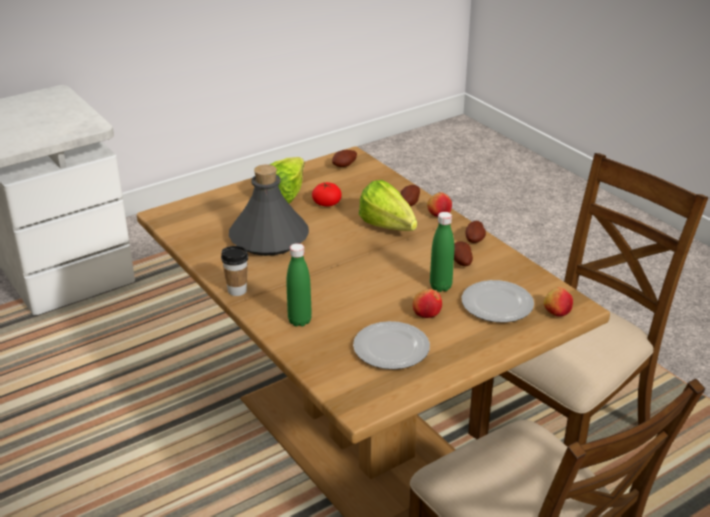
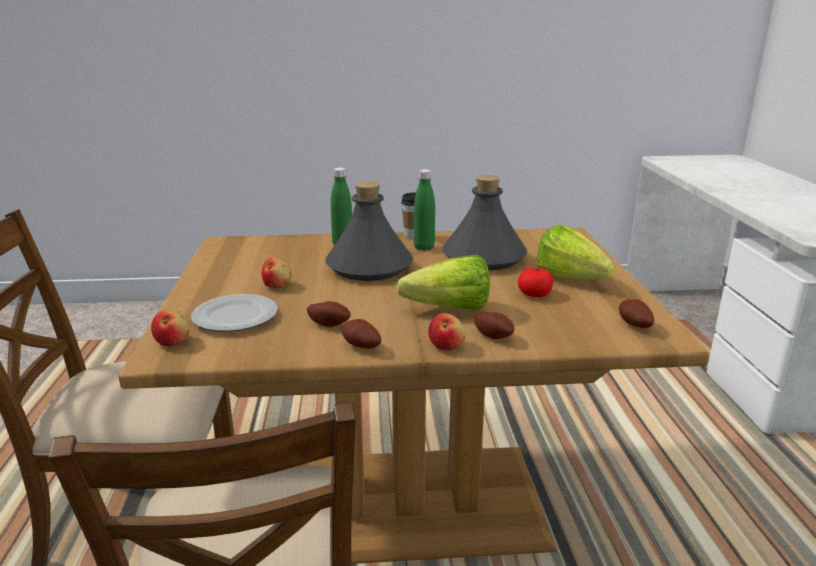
camera: 120 degrees right, 10 degrees down
plate [353,321,430,369] -> none
green bottle [430,212,454,292] -> green bottle moved to [414,169,435,251]
none -> grey bottle [325,182,413,281]

